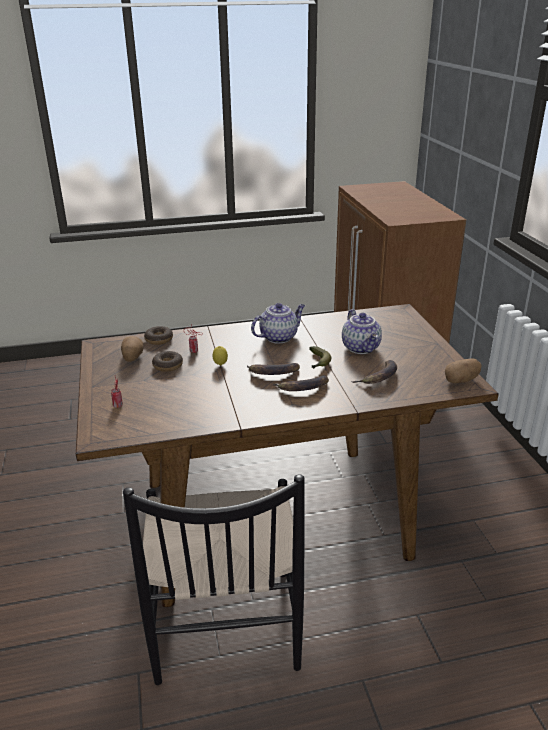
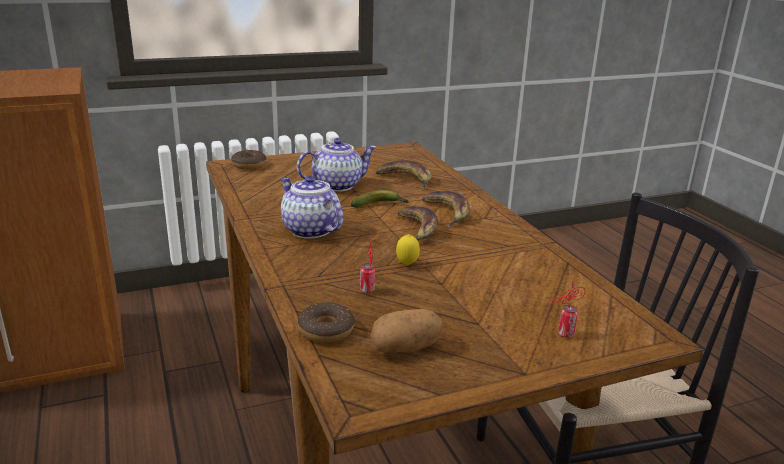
camera: 100 degrees left, 5 degrees down
donut [152,351,183,372] -> donut moved to [231,150,267,170]
potato [445,358,482,383] -> none

